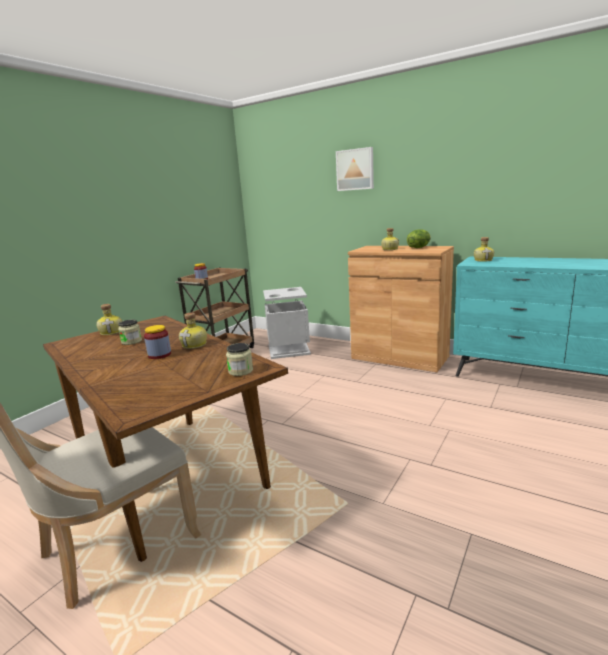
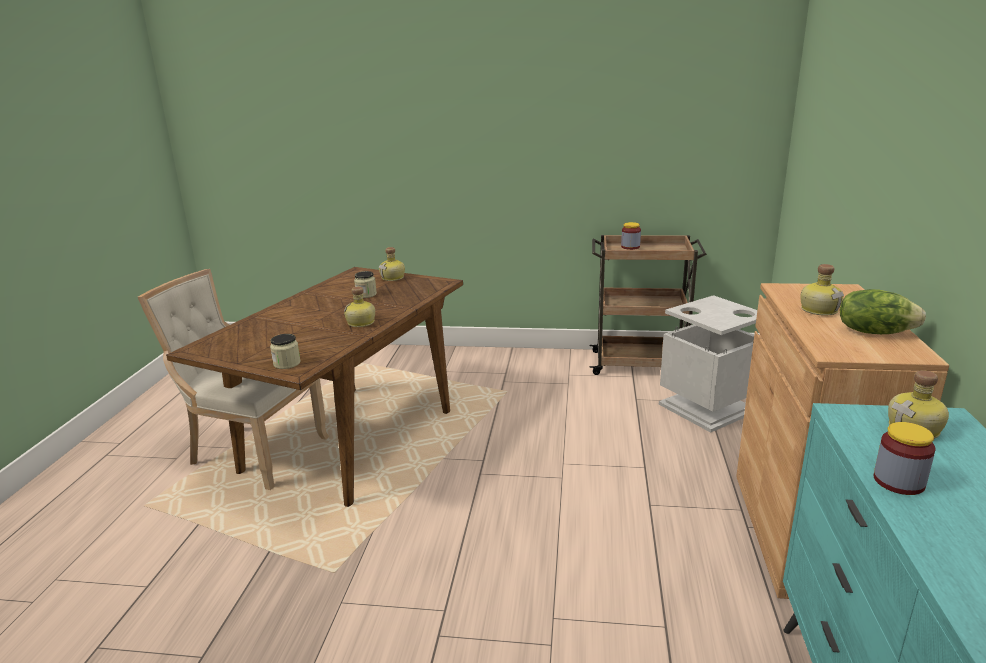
camera: 65 degrees right, 5 degrees up
jar [144,325,171,359] -> jar moved to [873,422,935,495]
picture [336,147,374,191] -> none

